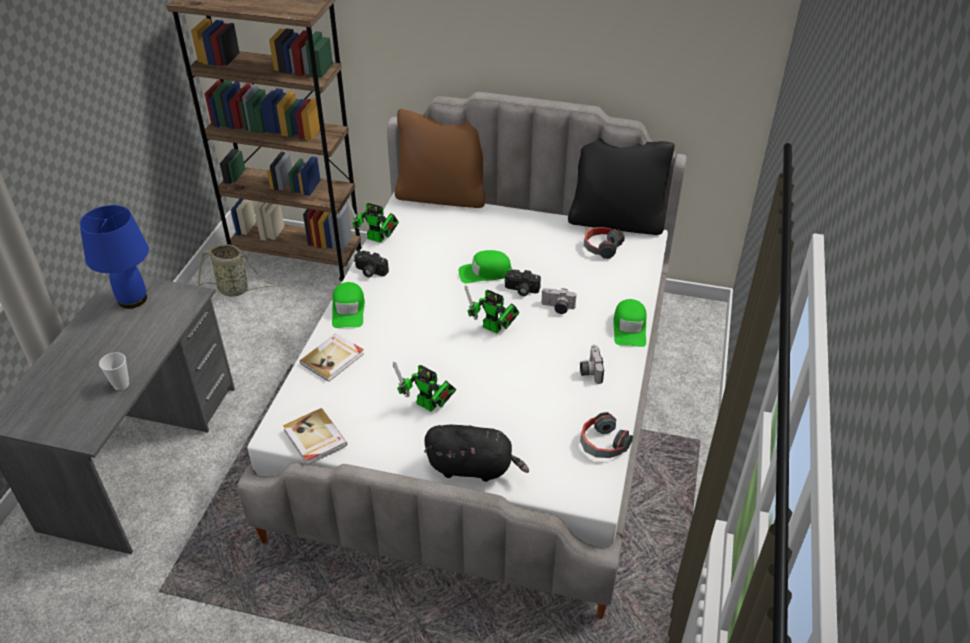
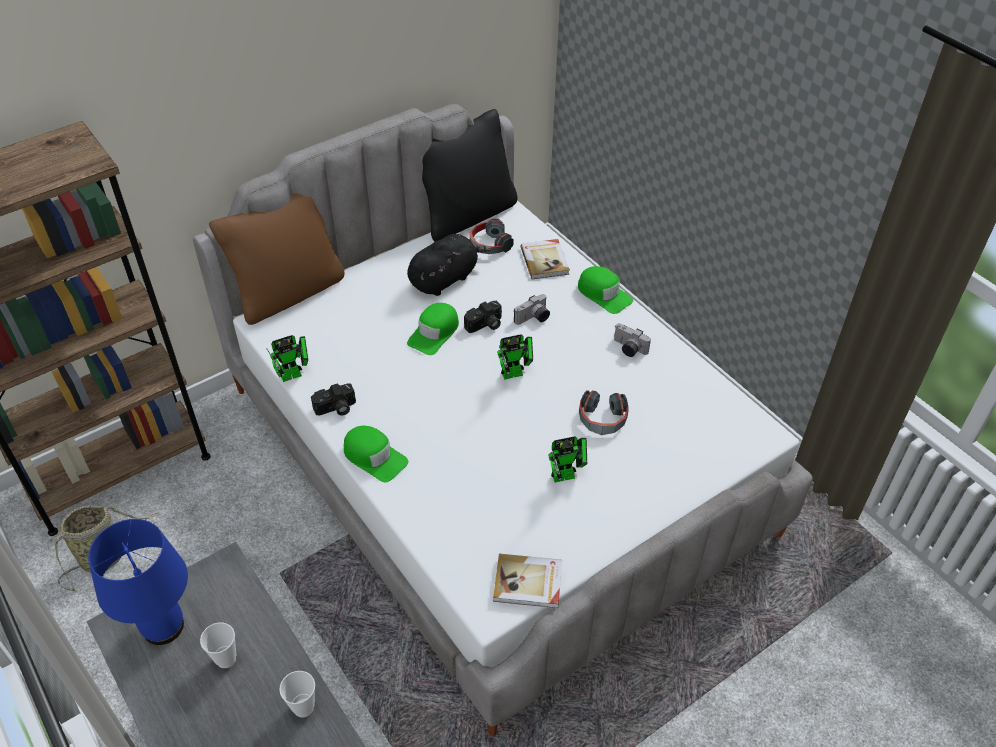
camera: 50 degrees left, 5 degrees up
book [300,333,364,382] -> book moved to [520,239,570,279]
black plush toy [424,425,529,482] -> black plush toy moved to [407,234,492,296]
headphones [580,412,633,458] -> headphones moved to [579,390,628,435]
none -> cup [200,622,236,668]

